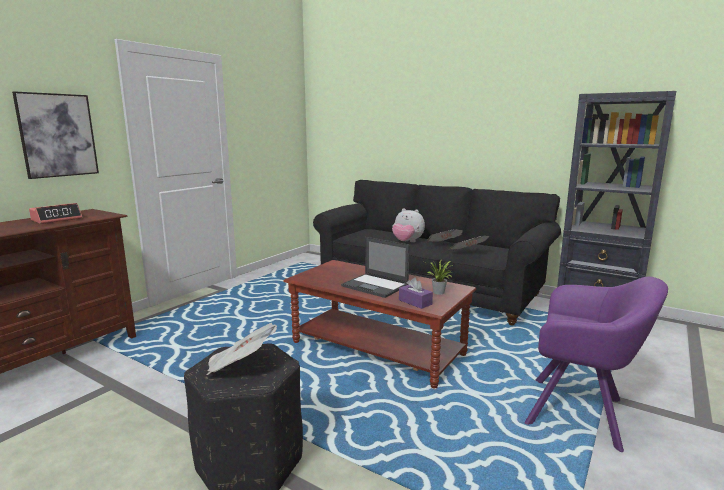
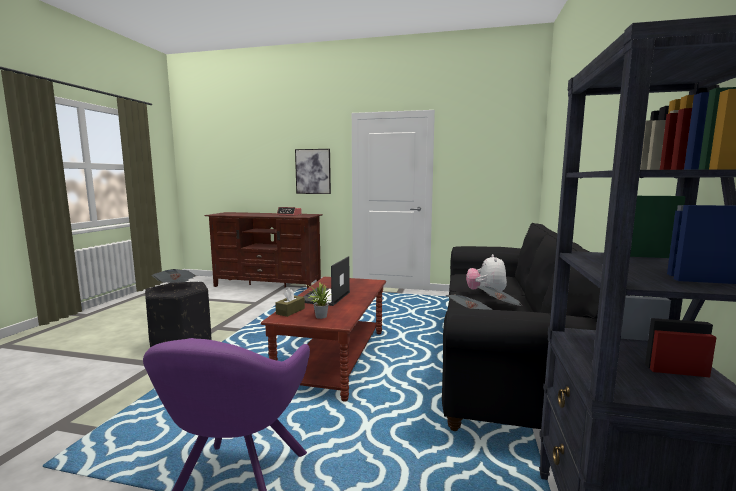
camera: 70 degrees right, 5 degrees down
purple tissue box [399,278,433,309] -> brown tissue box [275,288,305,317]

